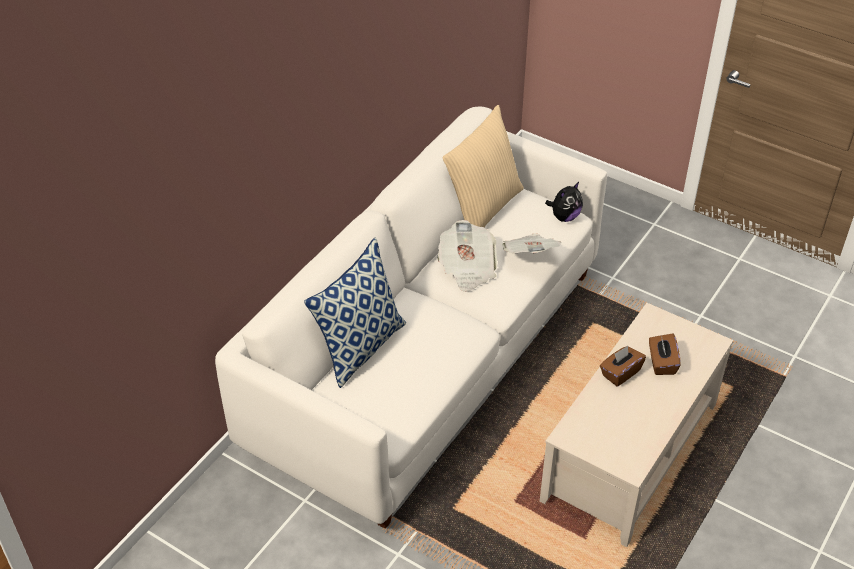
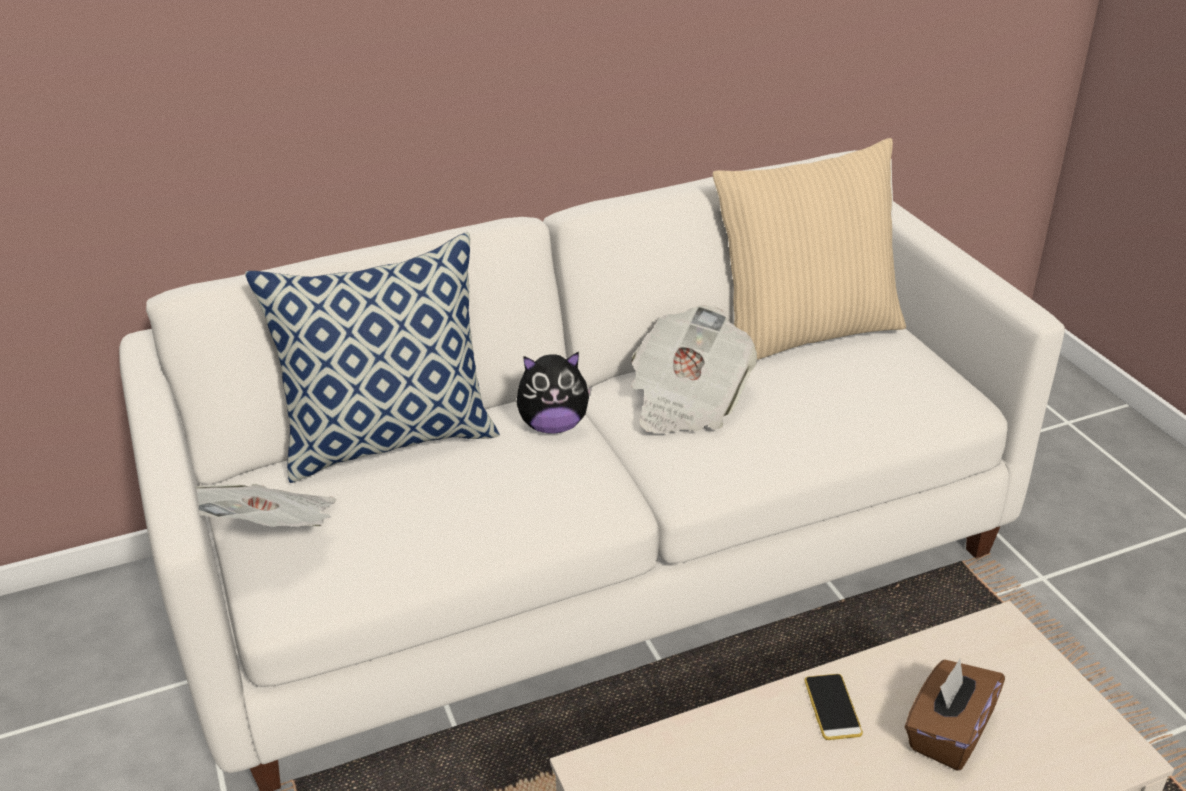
camera: 35 degrees right, 10 degrees down
newspaper [502,233,561,253] -> newspaper moved to [196,484,336,527]
plush toy [545,182,583,222] -> plush toy moved to [517,351,592,434]
brown tissue box [600,346,646,387] -> phone [804,674,863,740]

